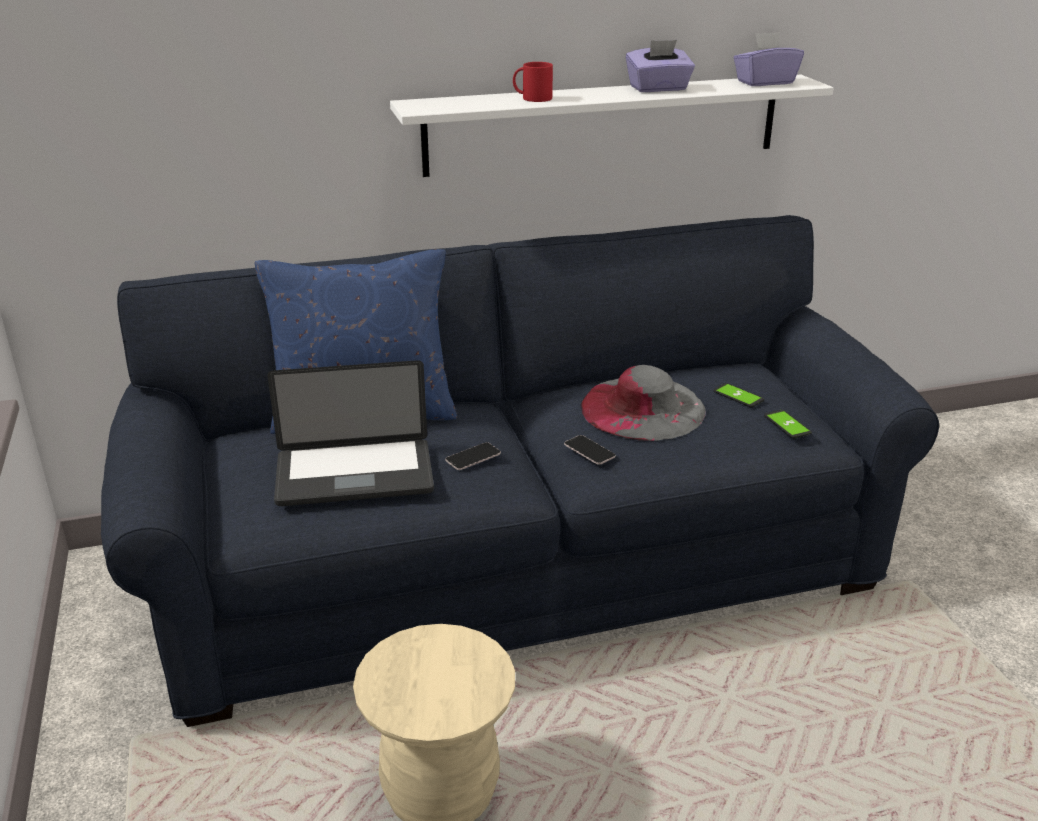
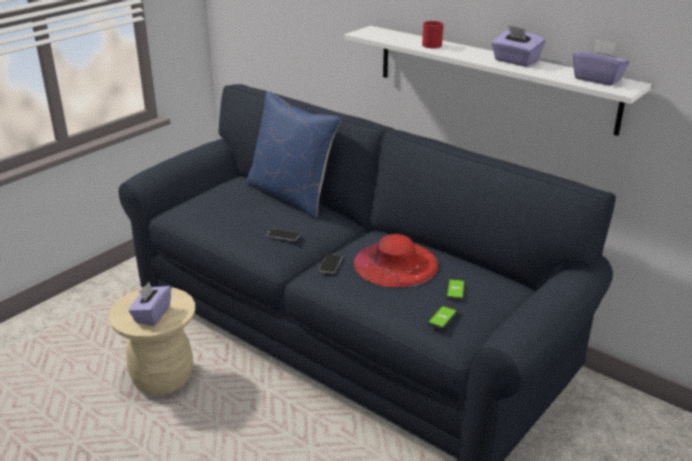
camera: 55 degrees right, 0 degrees up
laptop [267,360,434,506] -> none
grey hat [581,365,706,441] -> red hat [353,234,438,288]
none -> purple tissue box [129,282,171,326]

